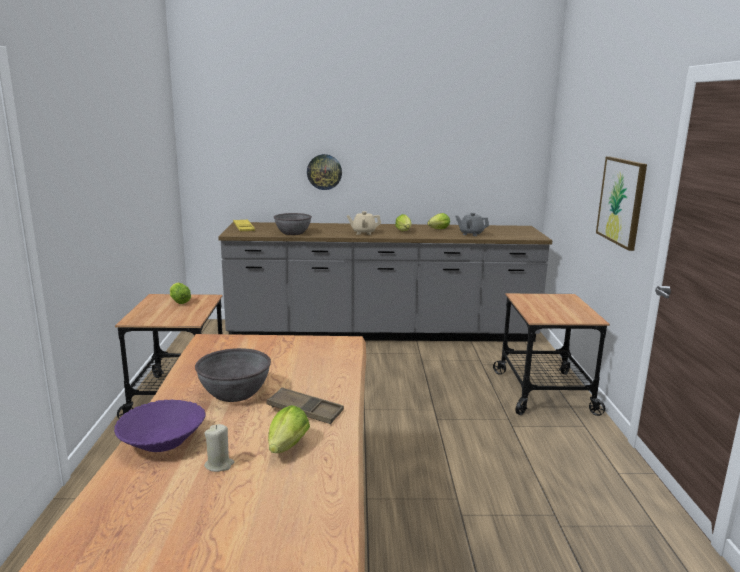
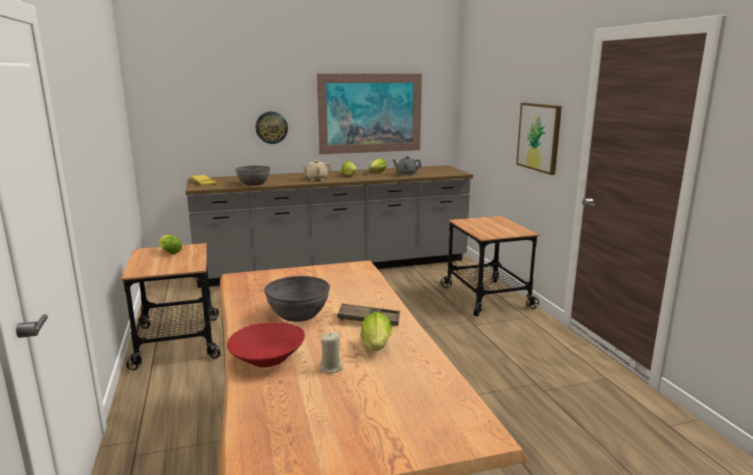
camera: 15 degrees left, 0 degrees up
purple bowl [114,400,206,452] -> red bowl [227,322,305,367]
none -> picture [317,74,422,154]

